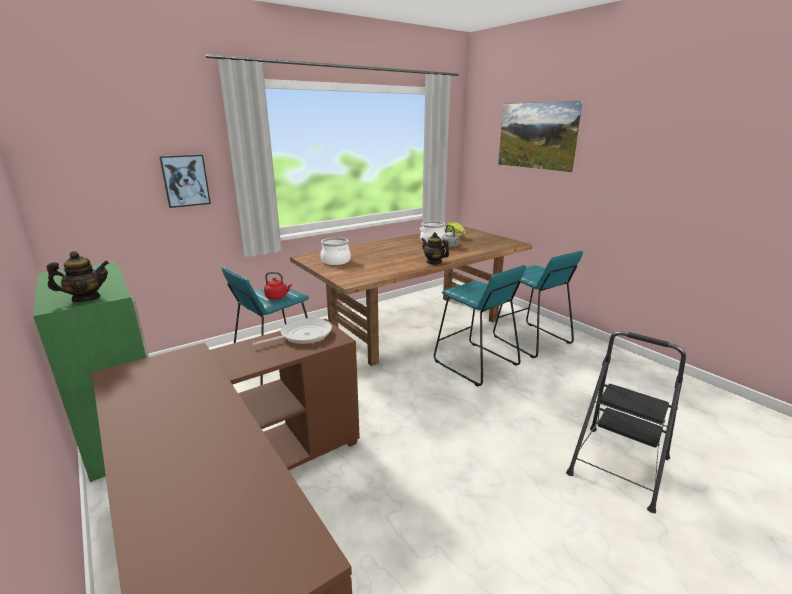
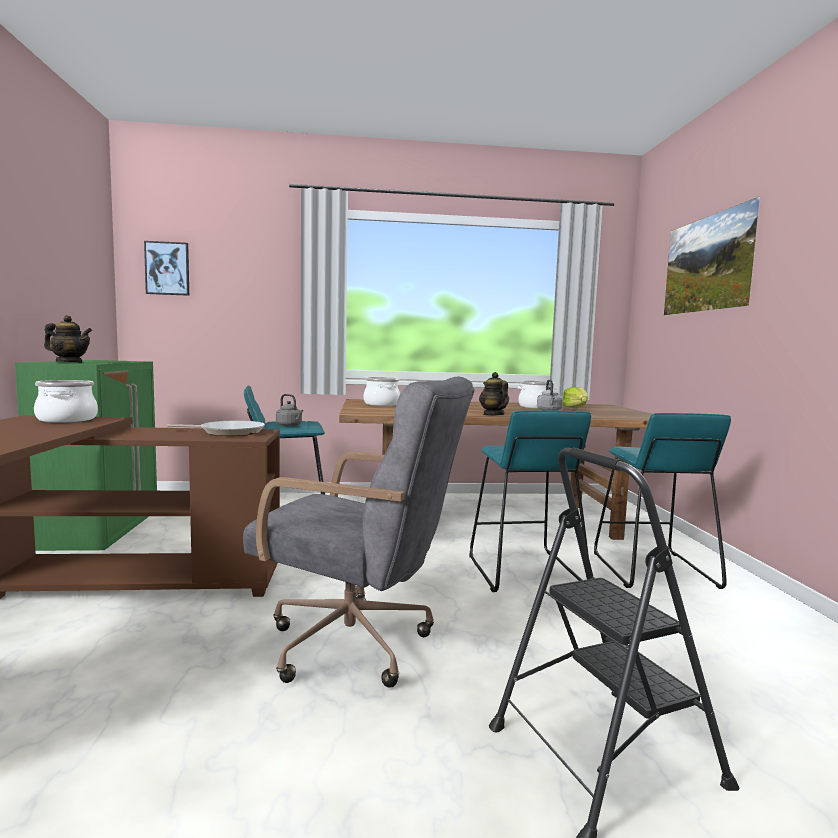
camera: 30 degrees right, 15 degrees down
picture [159,154,211,208] -> picture moved to [144,241,189,296]
red kettle [264,272,292,299] -> grey kettle [276,394,303,427]
none -> cooking pot [34,380,98,423]
none -> grey office chair [243,377,474,688]

